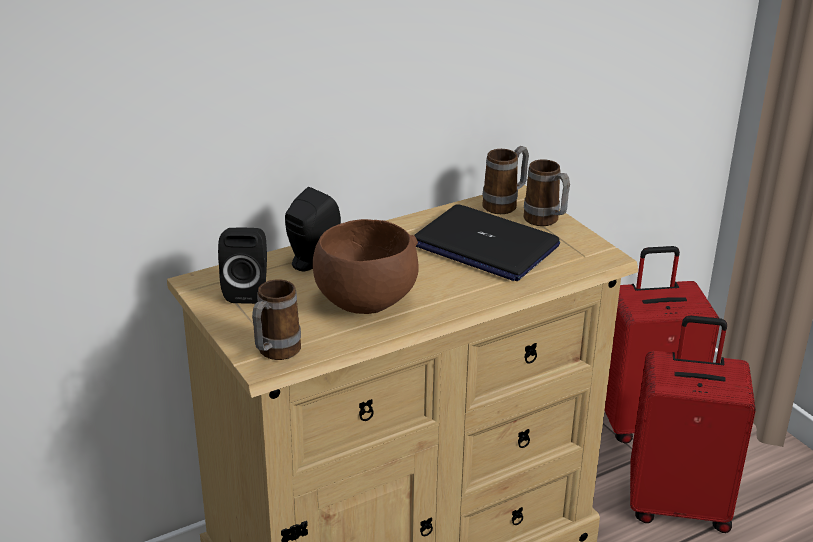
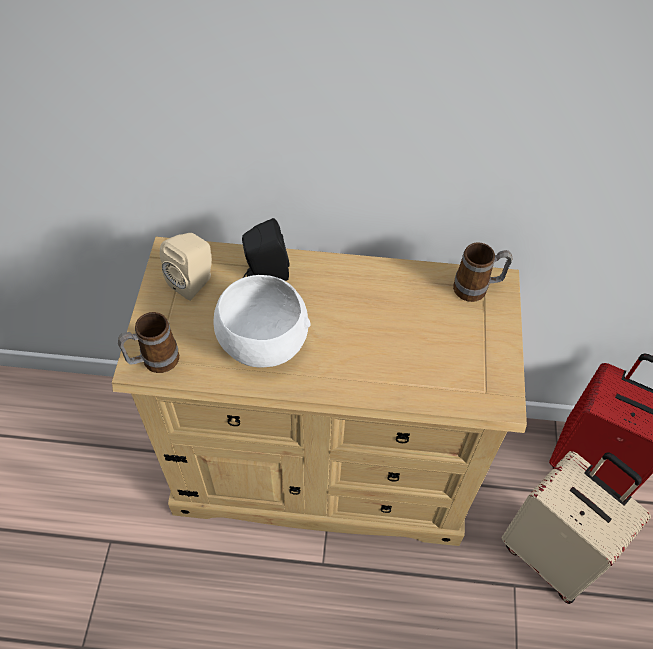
camera: 35 degrees right, 25 degrees up
black speaker [218,228,267,304] -> beige speaker [160,233,212,301]
brown bowl [313,219,419,314] -> white bowl [214,275,311,368]
laptop [414,204,560,281] -> none
mug [523,159,570,226] -> none
red suitcase [630,315,756,533] -> beige suitcase [502,451,651,604]

